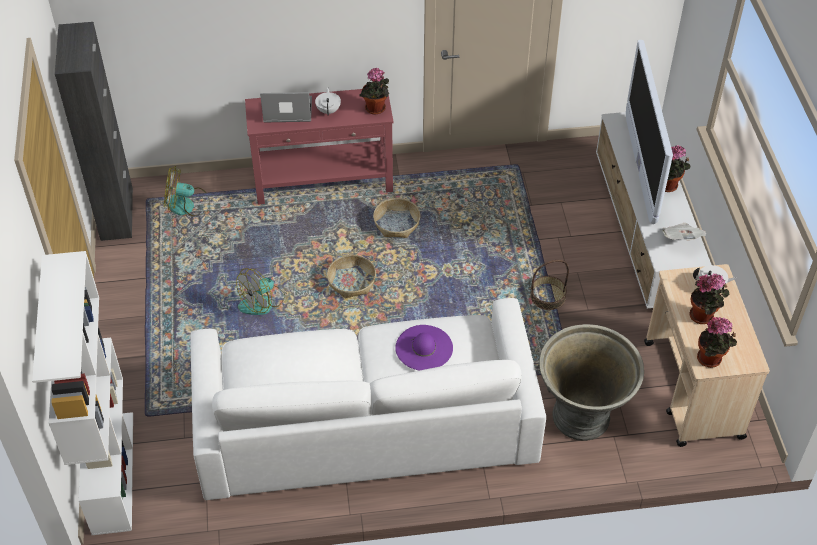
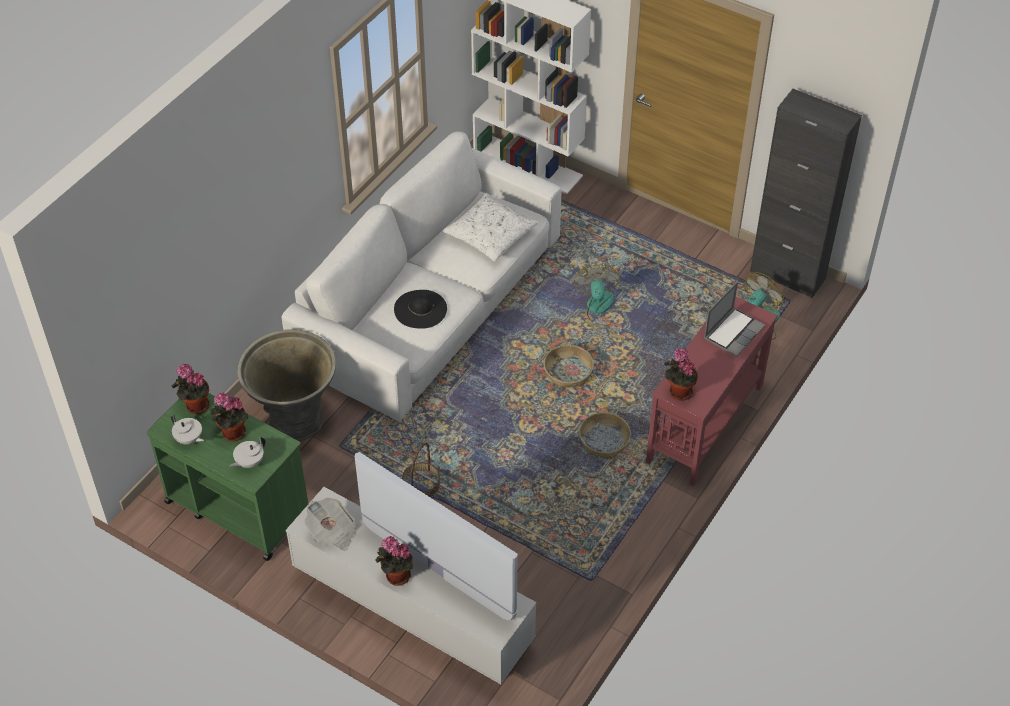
camera: 130 degrees right, 0 degrees up
white teapot [315,88,341,115] -> white teapot moved to [171,415,204,445]
purple hat [395,325,453,370] -> black hat [394,290,447,329]
beige cart [644,264,770,447] -> green cart [147,393,308,561]
none -> white pillow [442,193,539,262]

